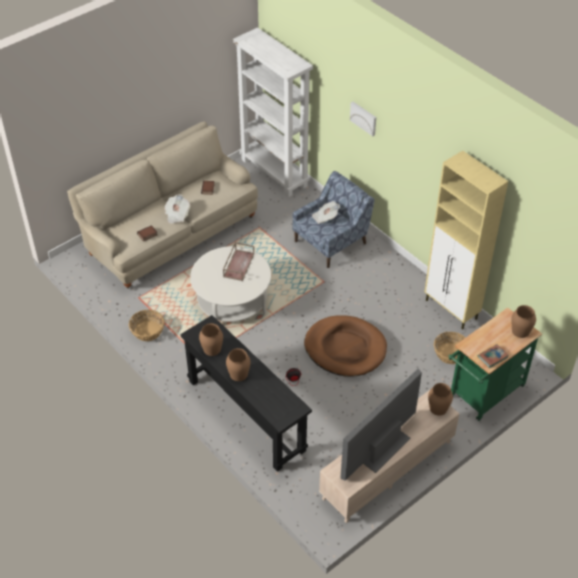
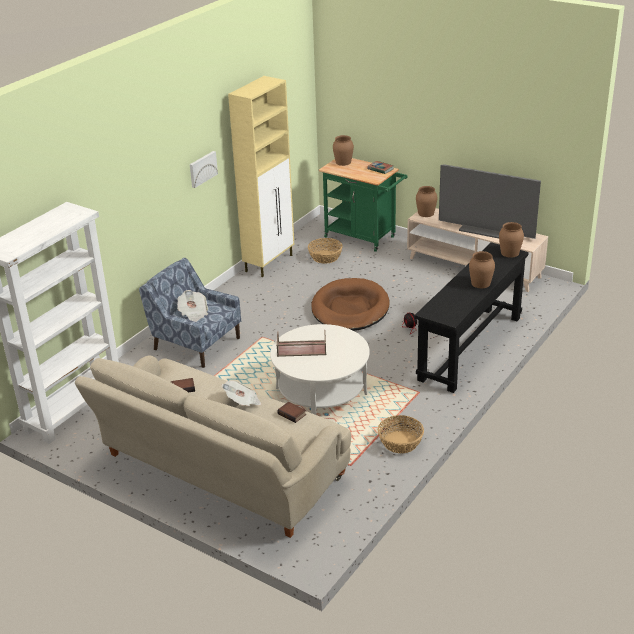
camera: 105 degrees left, 15 degrees down
brown vase [199,323,223,356] -> brown vase moved to [499,222,524,258]
picture [350,102,376,136] -> picture moved to [190,151,218,188]

